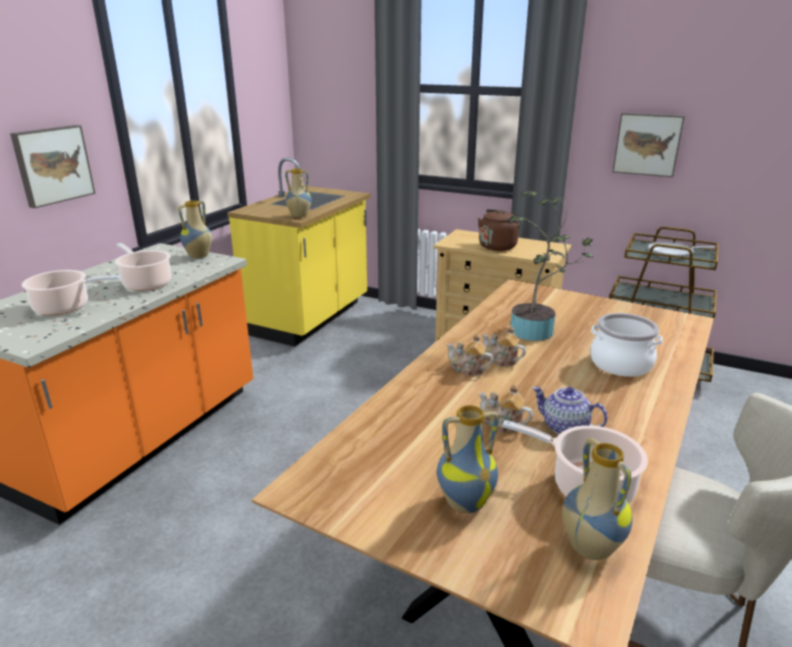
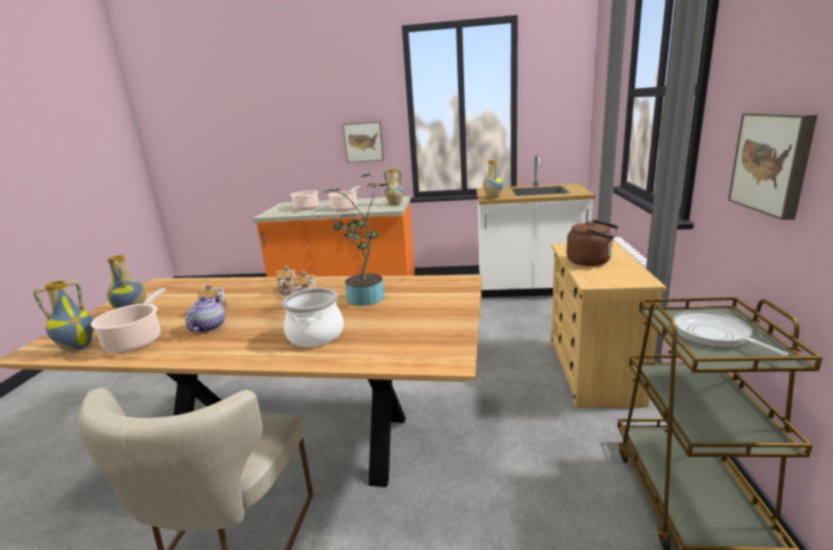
camera: 70 degrees right, 5 degrees down
yellow counter [227,157,371,347] -> white counter [476,155,595,298]

